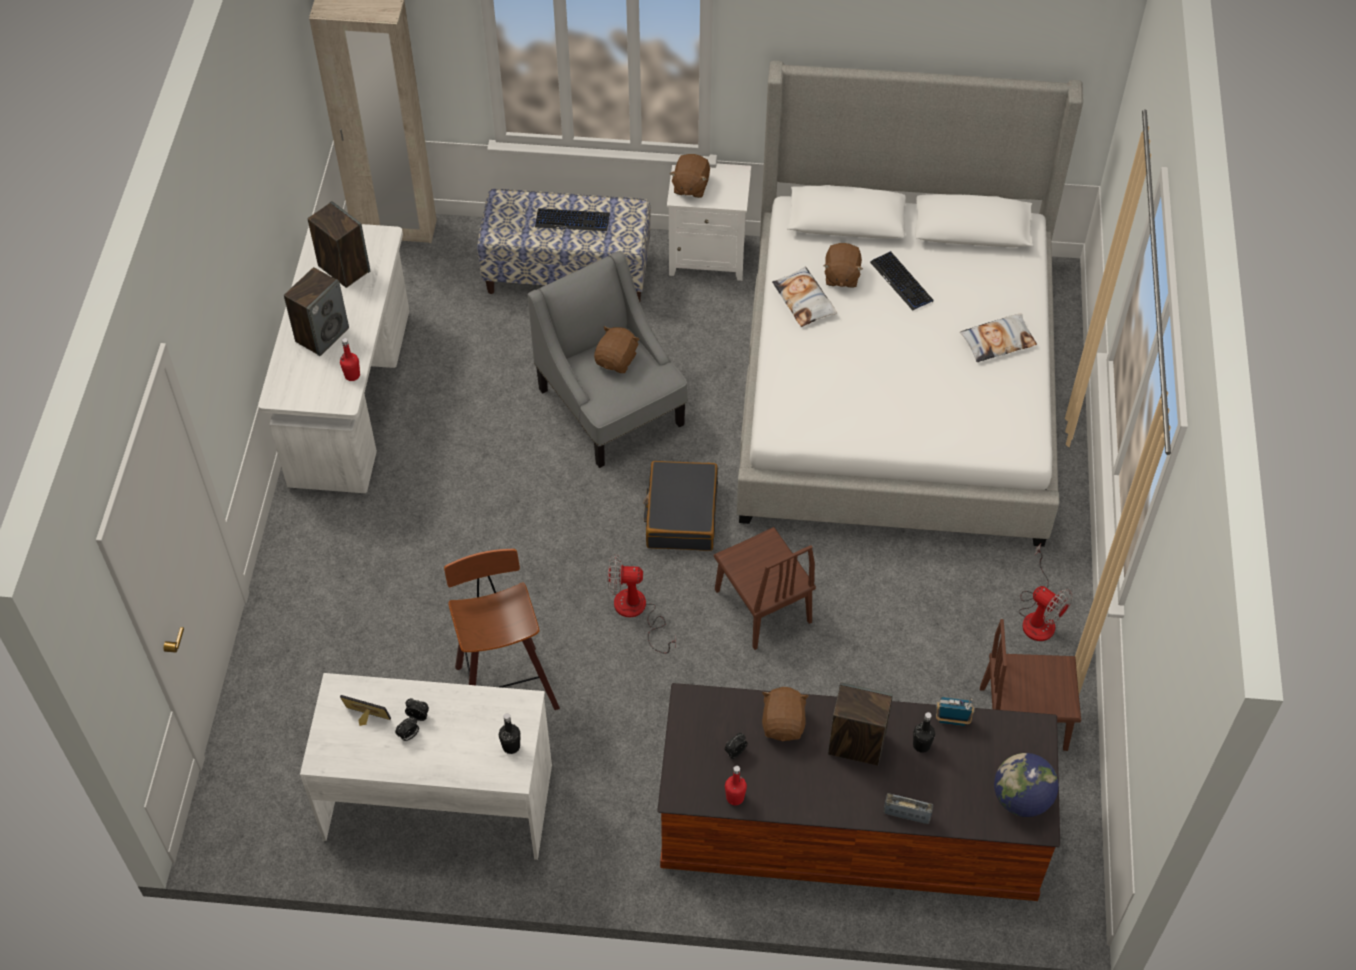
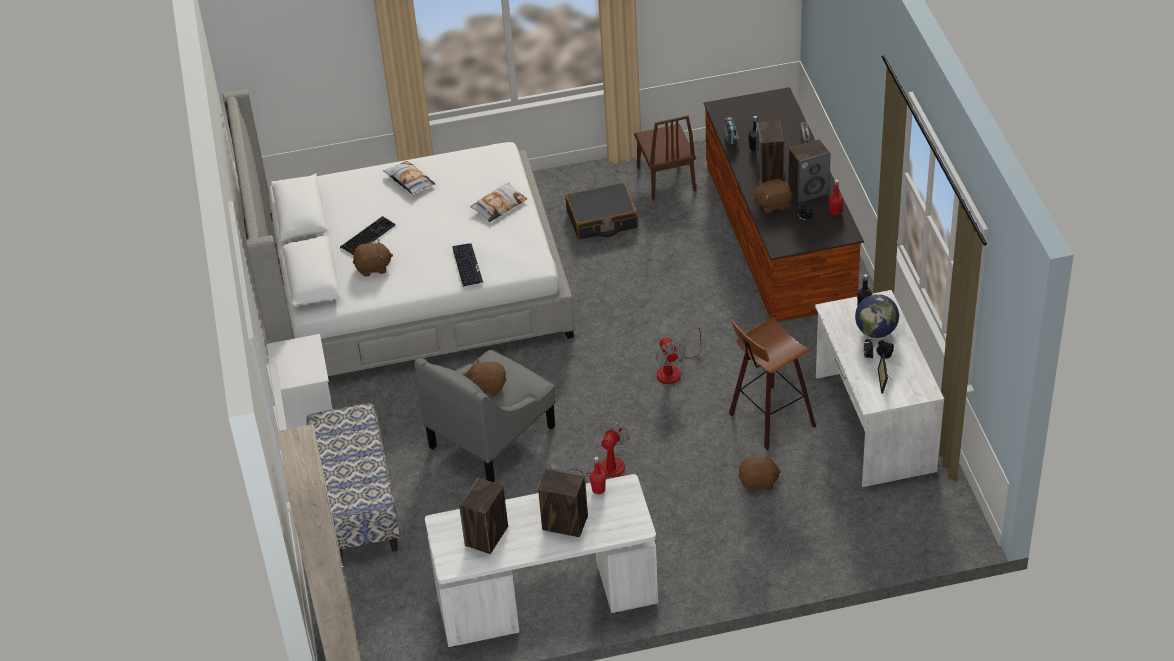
camera: 105 degrees left, 10 degrees down
keyboard [535,208,610,231] -> keyboard moved to [452,243,483,287]
black suitcase [644,461,718,551] -> black suitcase moved to [565,183,638,240]
brown plush toy [670,154,710,198] -> brown plush toy moved to [738,454,781,492]
brown chair [714,527,816,650] -> none
pillow [772,266,837,327] -> pillow moved to [470,183,527,222]
globe [994,753,1059,817] -> globe moved to [855,294,899,338]
fan [1019,544,1073,641] -> fan moved to [550,420,630,483]
none -> speaker [788,139,831,203]

